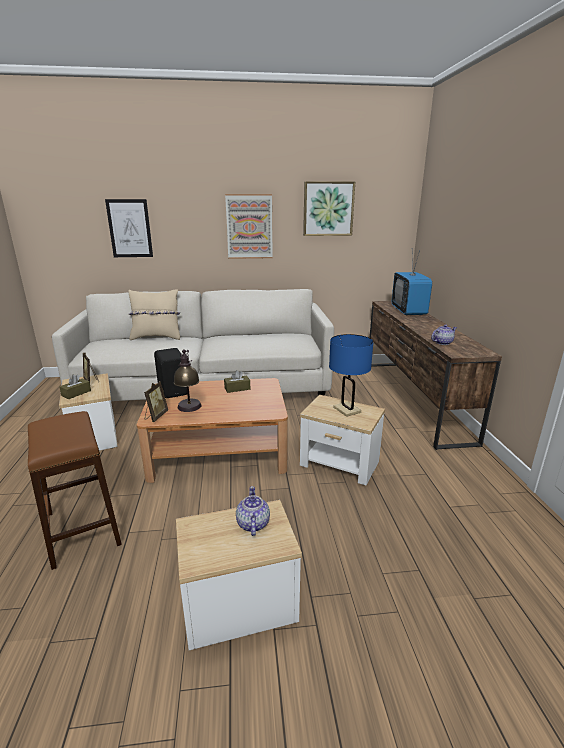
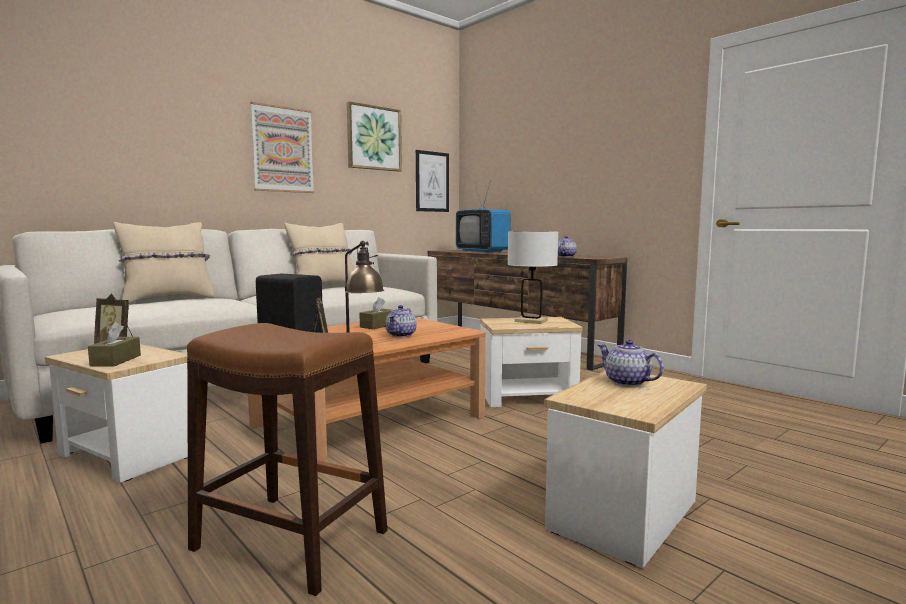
camera: 35 degrees left, 15 degrees down
picture [105,199,153,257] -> picture moved to [416,150,449,212]
blue table lamp [329,334,374,417] -> white table lamp [508,231,558,324]
none -> beige pillow [284,223,354,284]
none -> teapot [385,305,417,337]

